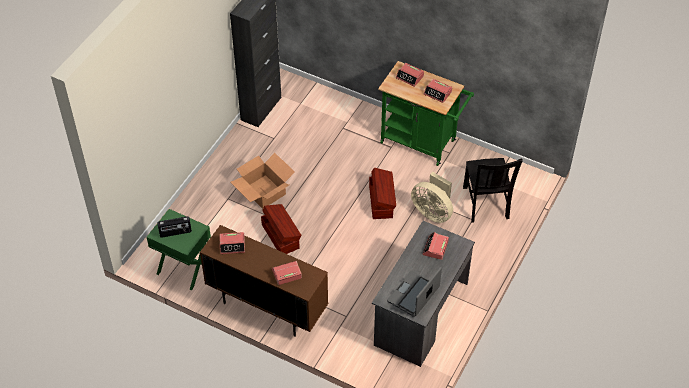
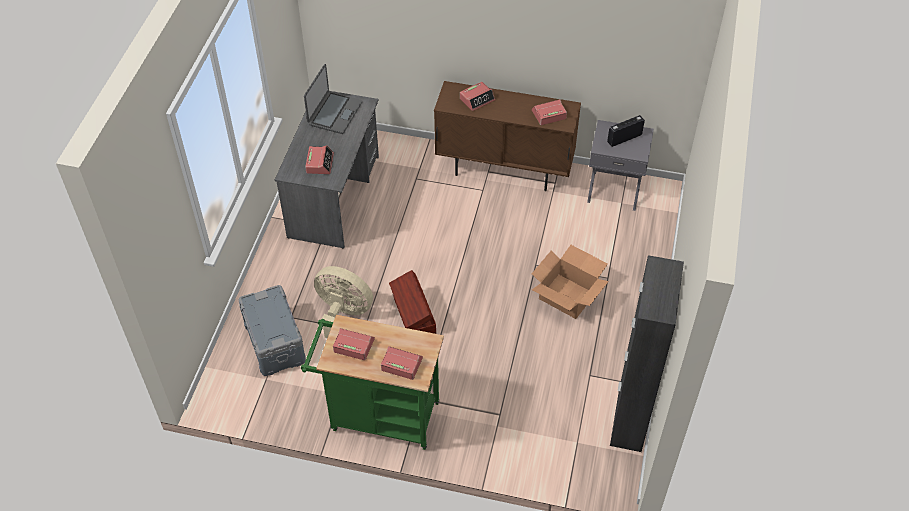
camera: 165 degrees right, 0 degrees up
green nightstand [147,209,211,291] -> grey nightstand [587,120,654,211]
brown storage box [261,204,302,254] -> none
black chair [463,158,523,223] -> grey storage box [239,285,306,376]

